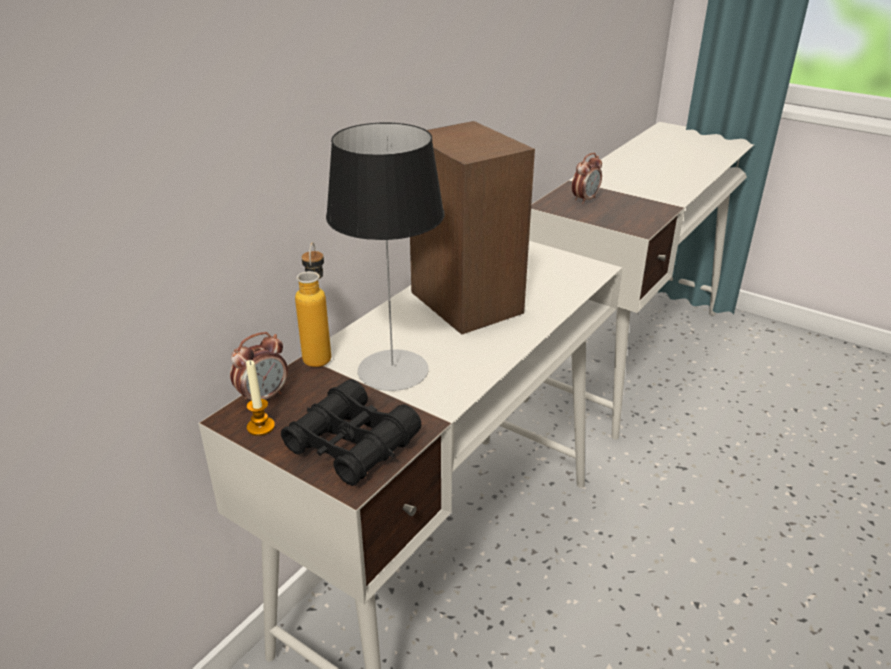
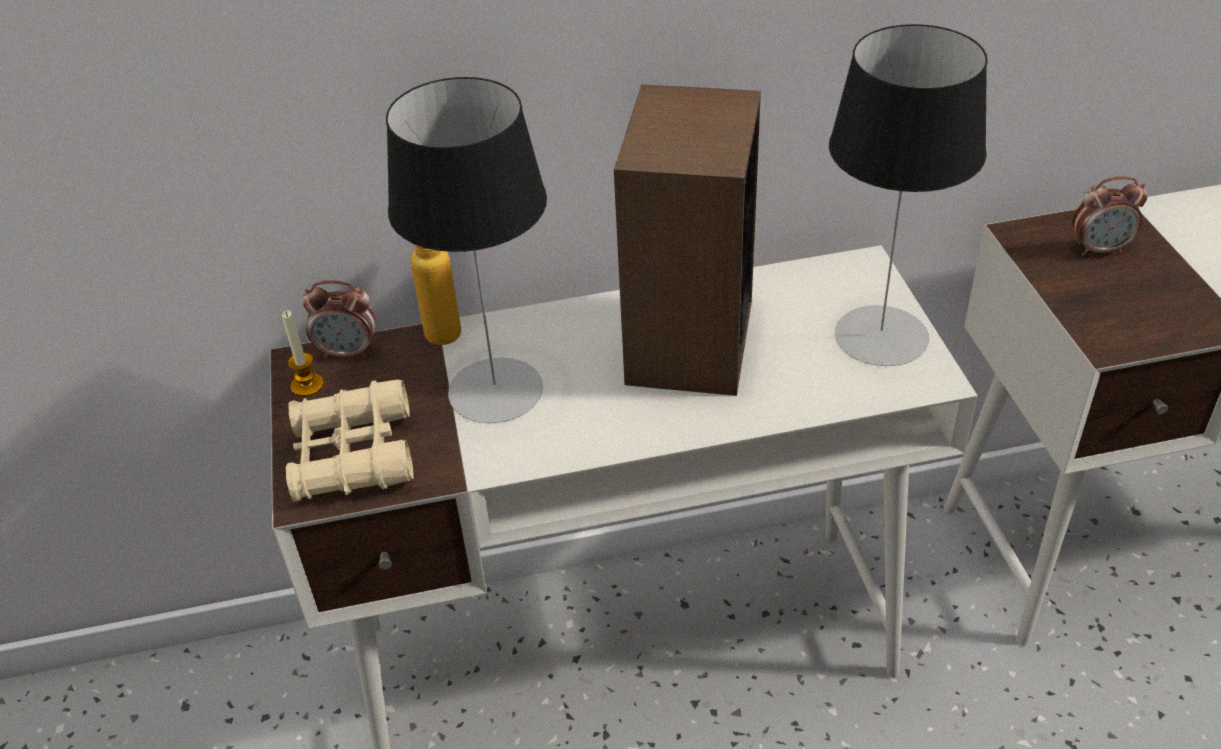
camera: 45 degrees right, 10 degrees up
black binoculars [281,379,422,486] -> beige binoculars [286,379,413,502]
none -> table lamp [829,24,988,366]

